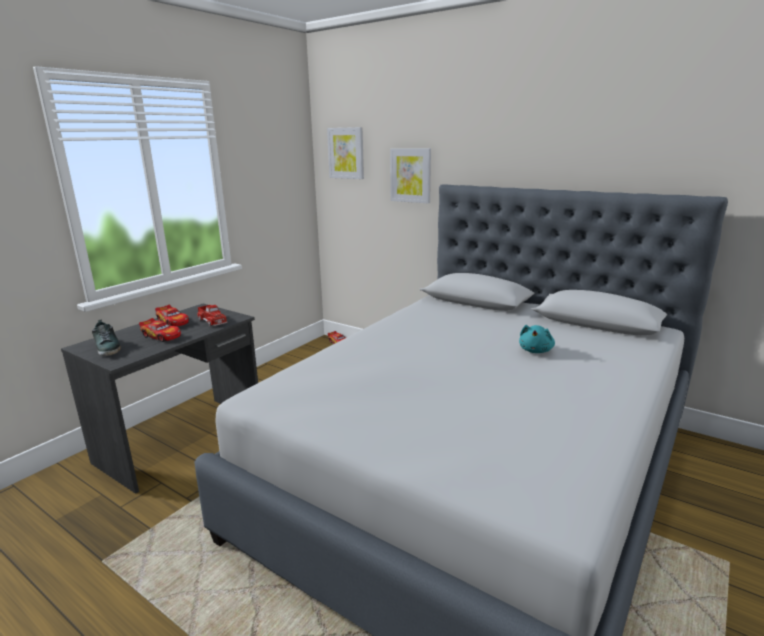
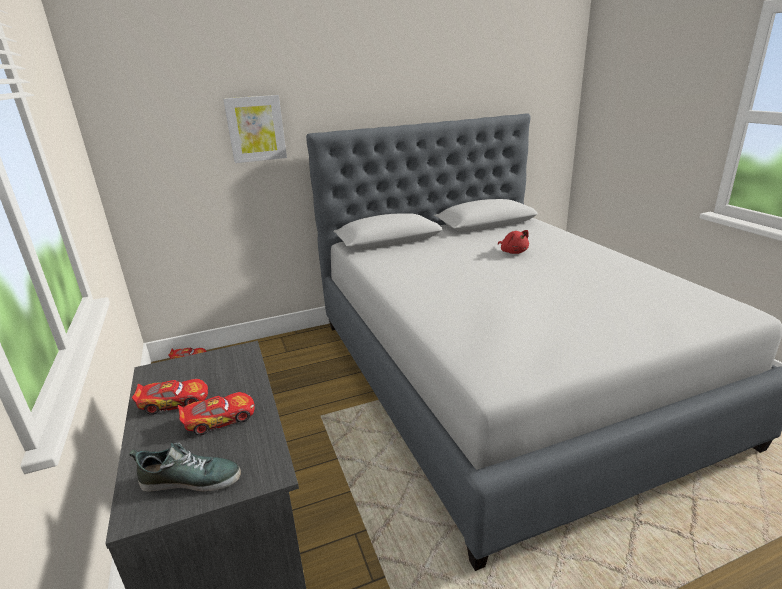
camera: 55 degrees left, 5 degrees up
toy truck [197,305,227,326] -> none
picture [327,127,364,179] -> none
turquoise plush toy [519,325,555,353] -> red plush toy [498,230,529,254]

